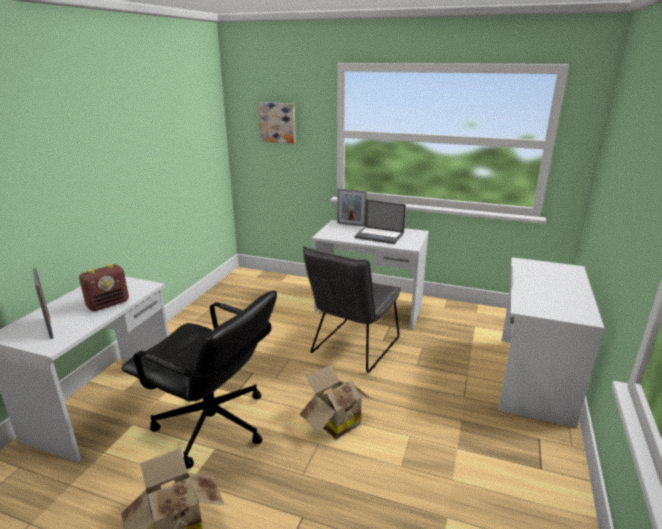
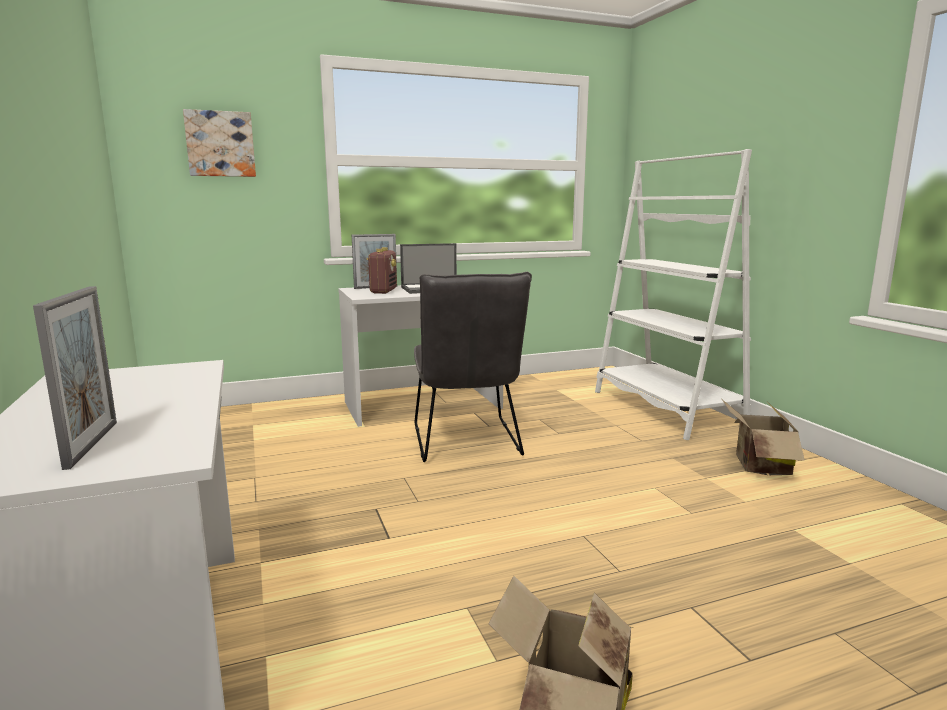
camera: 40 degrees left, 10 degrees down
picture frame [33,268,53,339] -> picture frame turned 120 degrees counterclockwise [33,286,117,470]
radio [79,264,129,311] -> radio moved to [367,247,397,294]
black office chair [122,290,277,469] -> none
cardboard box [300,365,374,439] -> cardboard box moved to [722,400,805,475]
white desk [498,257,604,428] -> white bookcase [595,149,752,440]

